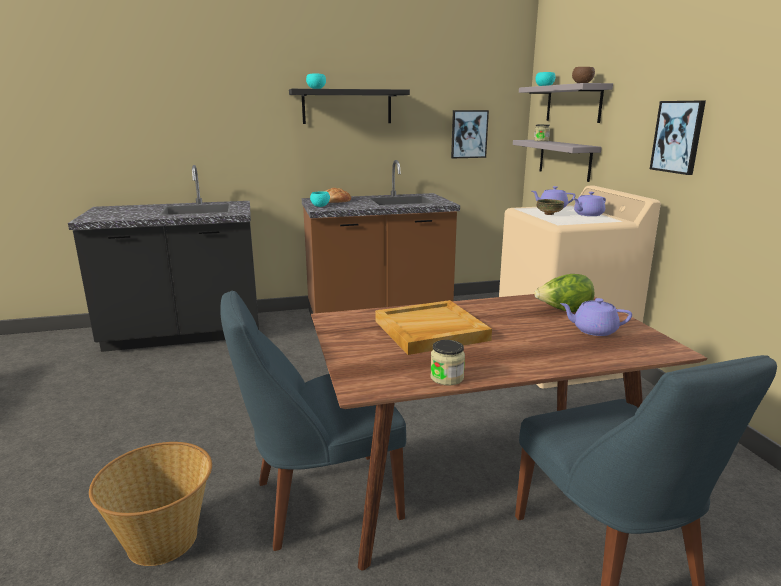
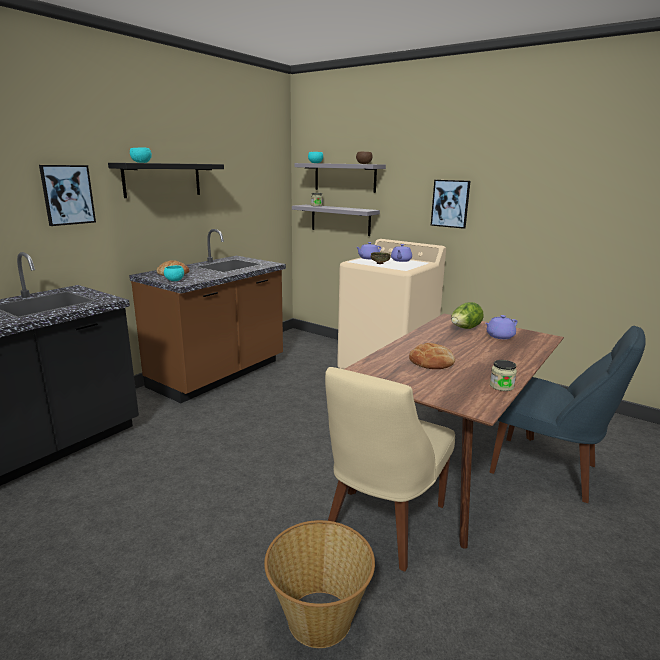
camera: 40 degrees left, 0 degrees up
blue chair [220,291,406,551] -> beige chair [325,367,455,571]
beige tray [375,300,492,355] -> bread [409,343,455,369]
picture [451,110,489,158] -> picture moved to [39,165,96,226]

